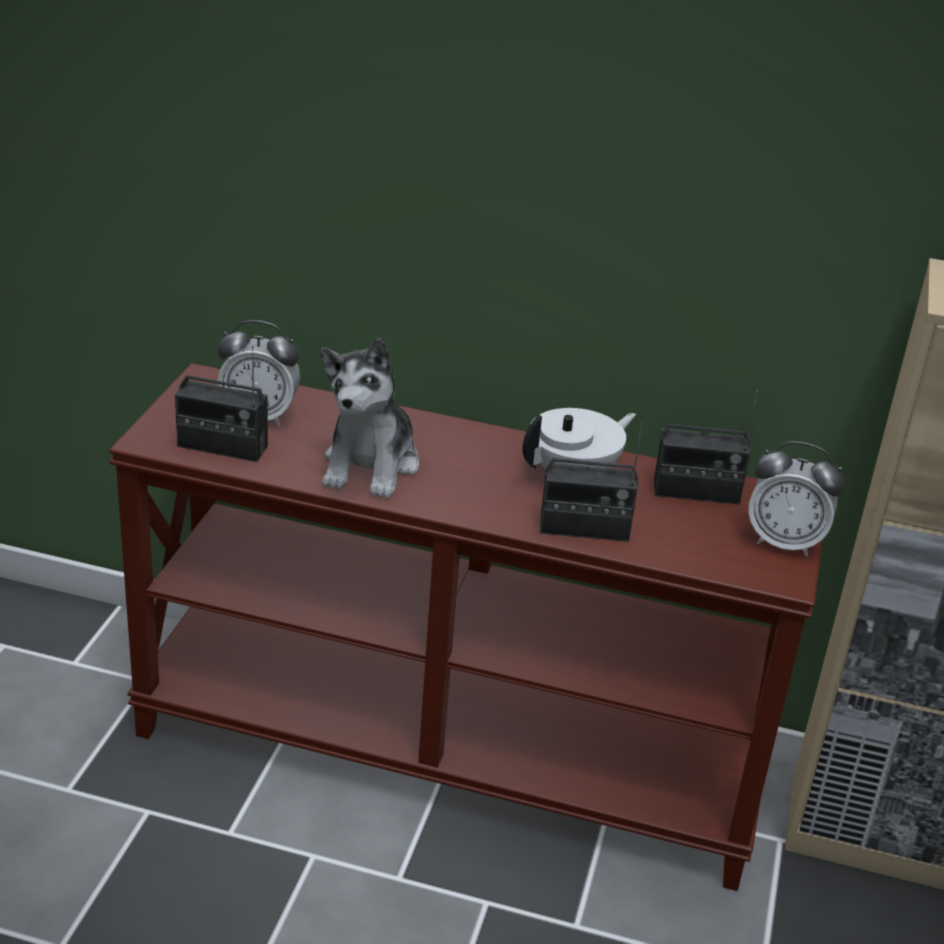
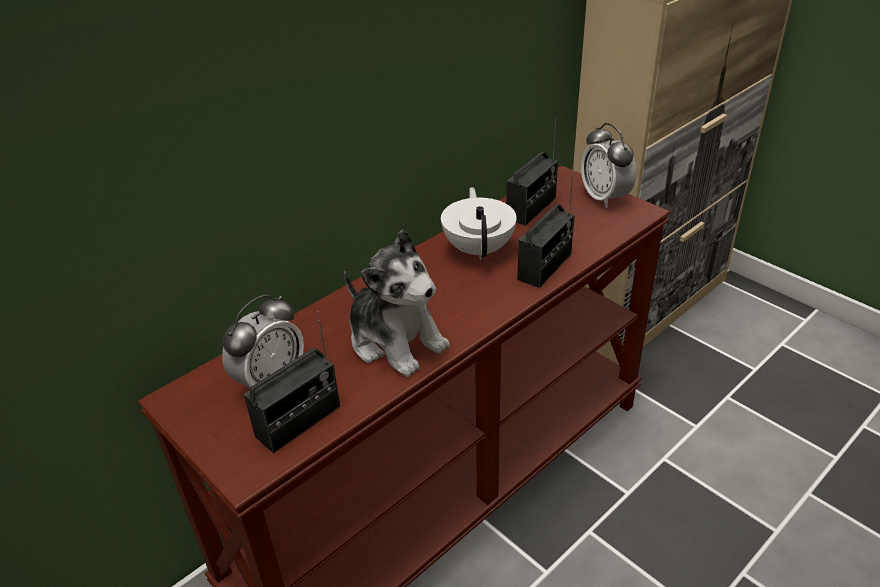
camera: 55 degrees left, 5 degrees up
alarm clock [748,441,845,557] -> alarm clock turned 105 degrees clockwise [581,123,636,208]

